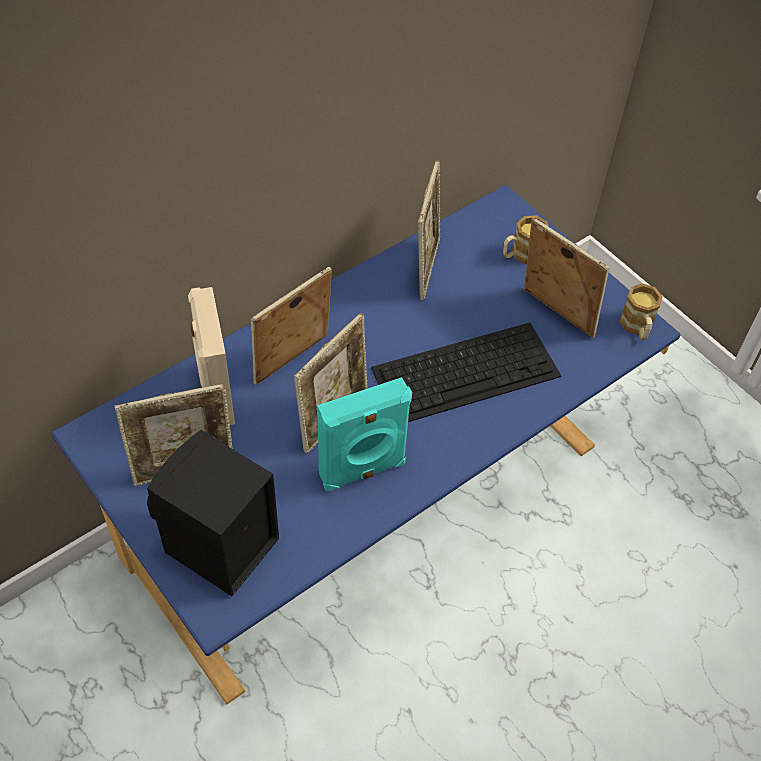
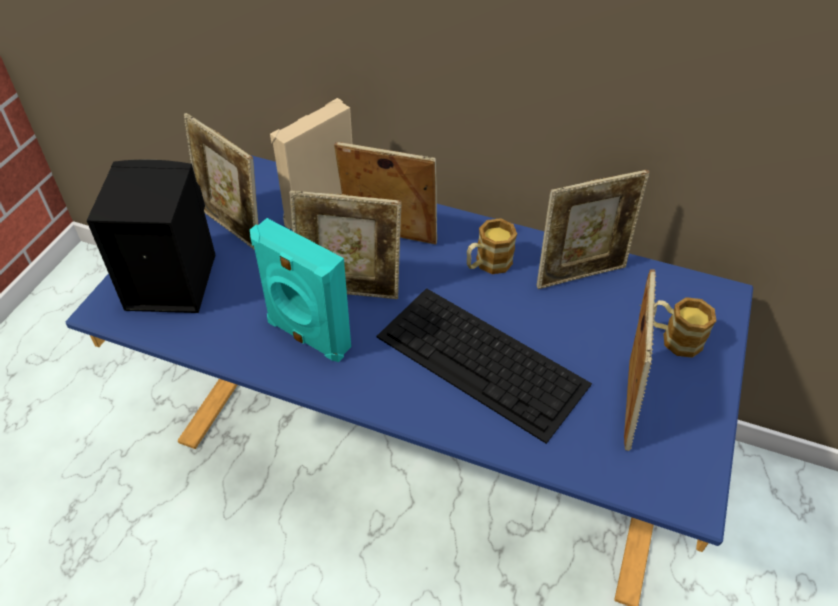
camera: 60 degrees right, 5 degrees down
mug [619,283,663,340] -> mug moved to [467,218,517,274]

